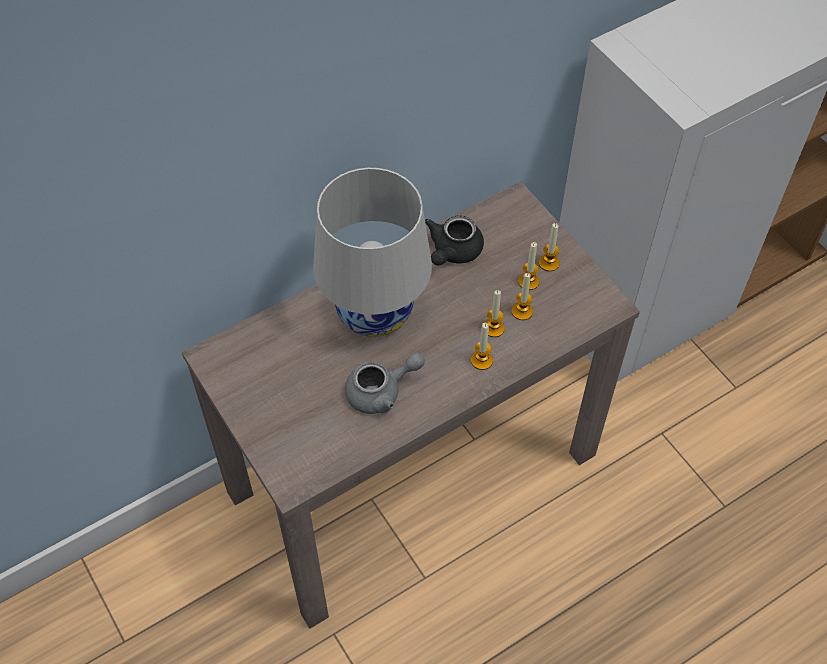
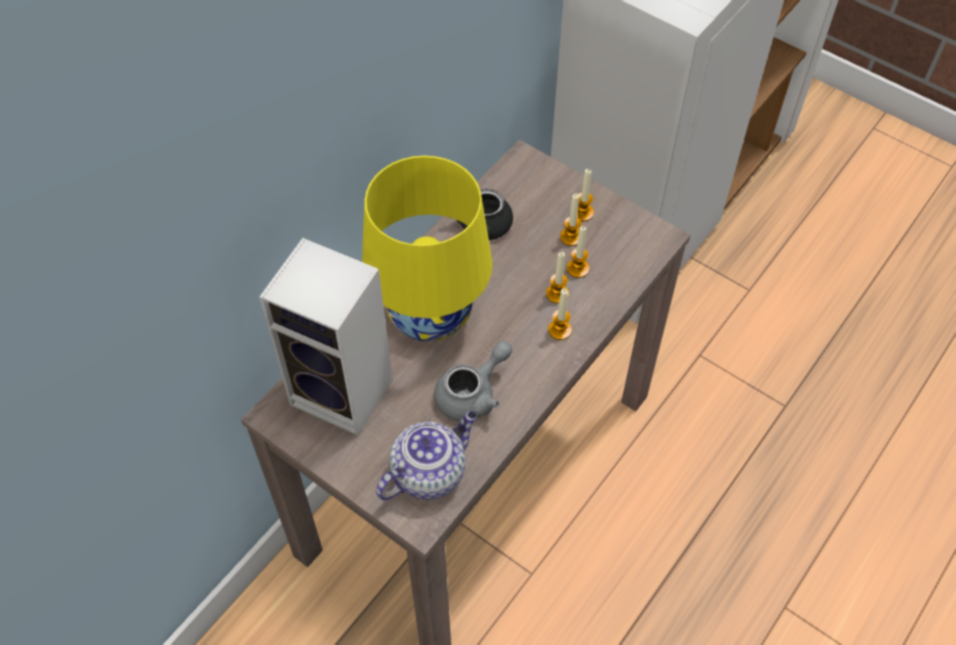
camera: 20 degrees left, 0 degrees up
white table lamp [313,168,432,337] -> yellow table lamp [362,156,493,342]
none -> speaker [260,238,393,436]
none -> teapot [376,411,477,500]

